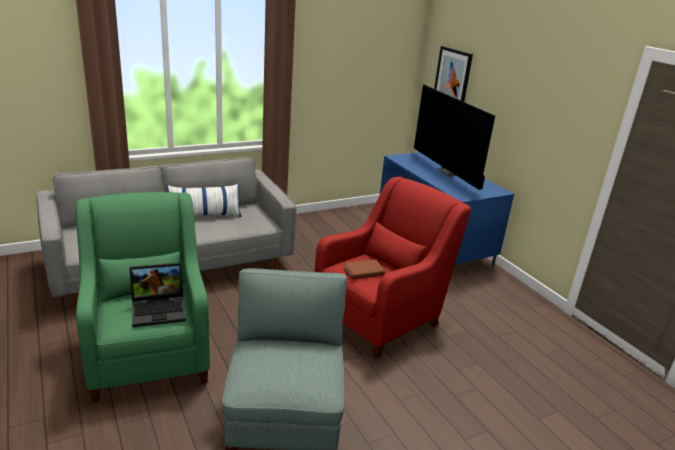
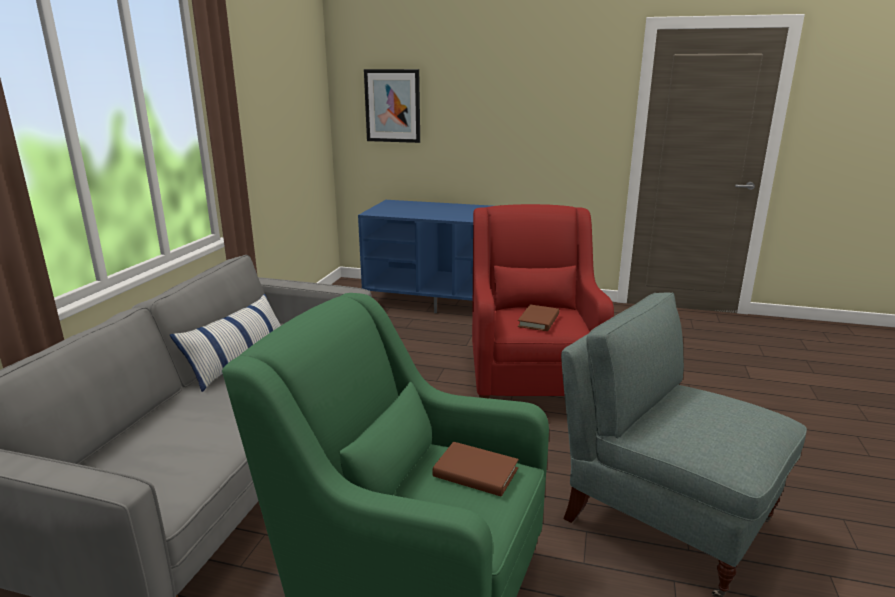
camera: 45 degrees left, 5 degrees down
laptop [129,263,186,327] -> brown book [432,442,519,497]
television [414,84,495,190] -> none

